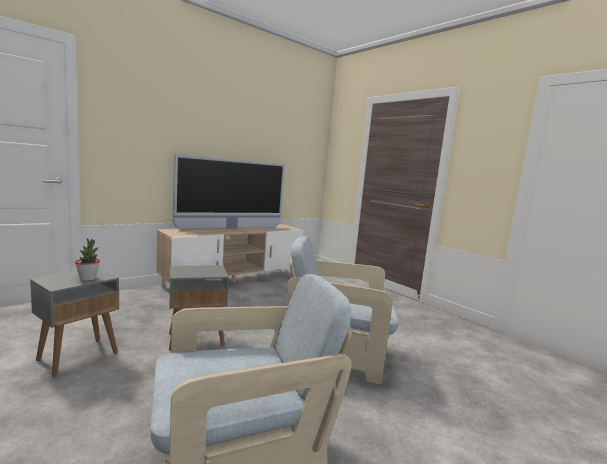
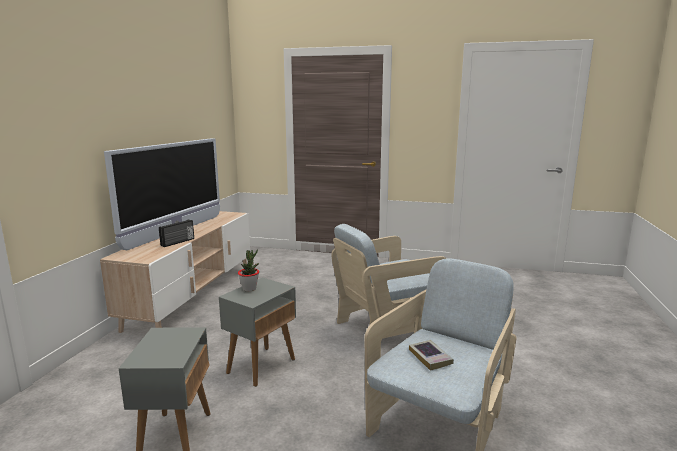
camera: 35 degrees left, 5 degrees up
potted plant [75,238,100,281] -> potted plant moved to [238,249,259,292]
none -> radio [159,220,194,247]
none -> book [409,340,454,371]

